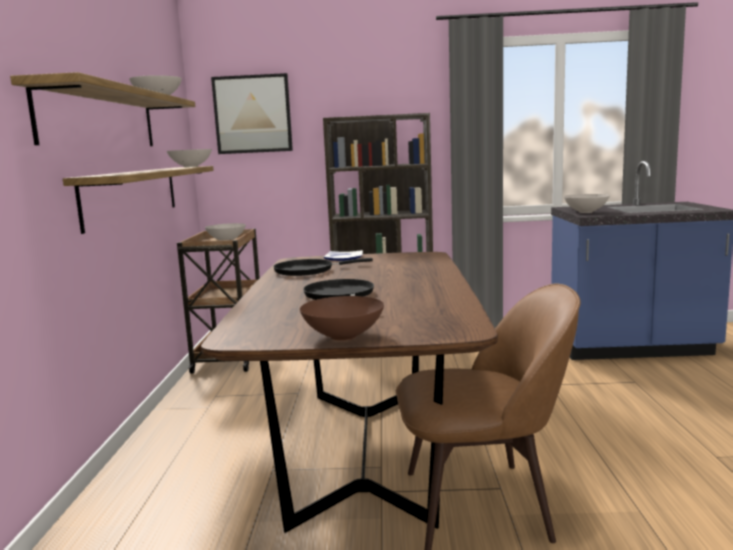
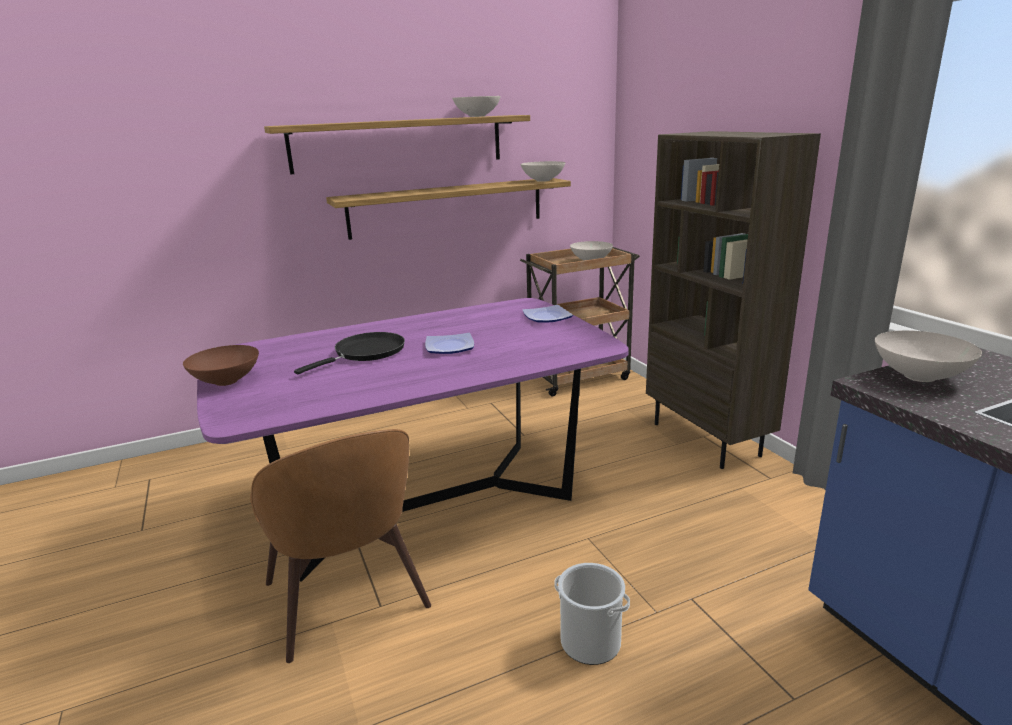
camera: 65 degrees right, 10 degrees up
brown dining table [201,252,498,533] -> purple dining table [197,298,629,582]
picture [211,73,293,154] -> none
black frying pan [273,258,373,276] -> none
none -> plate [425,333,474,354]
none -> bucket [554,563,630,665]

